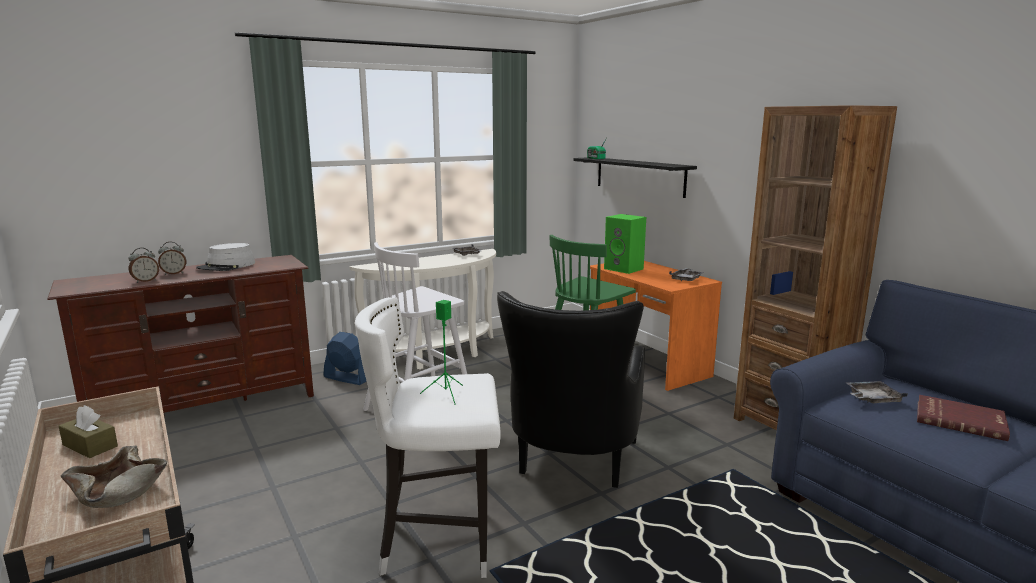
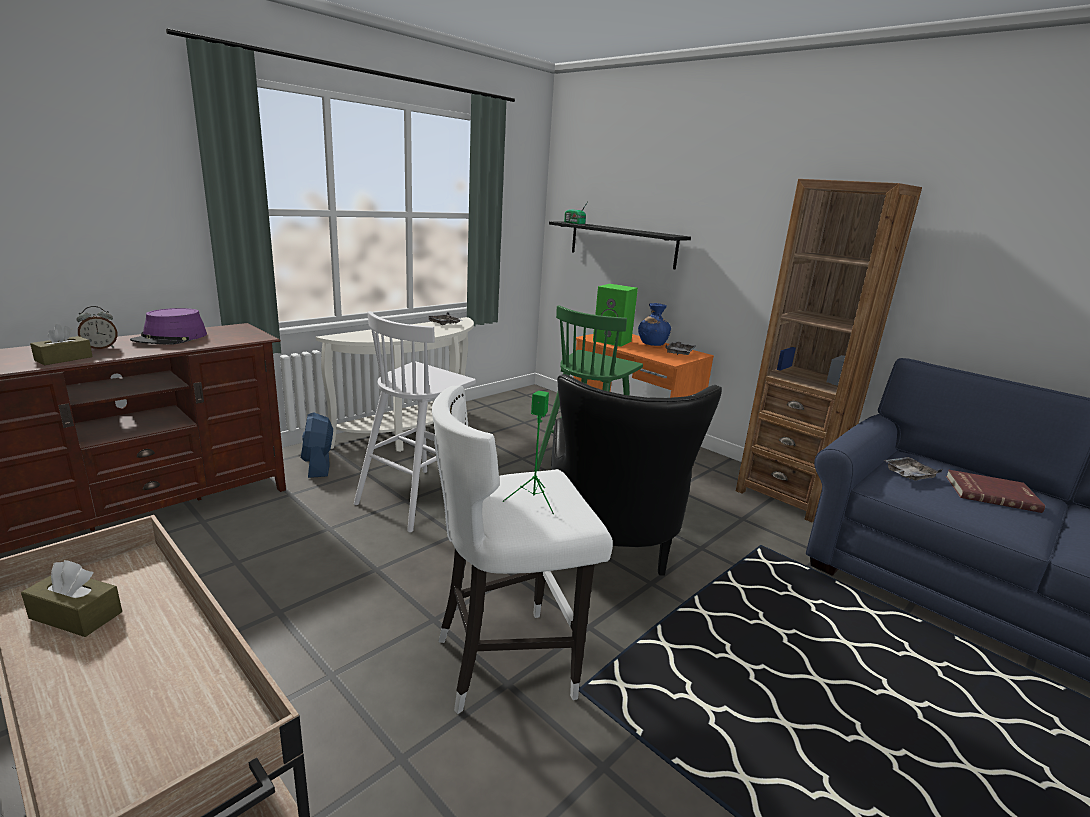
camera: 15 degrees left, 5 degrees up
beige bowl [61,445,167,508] -> none
alarm clock [128,248,159,283] -> brown tissue box [30,324,93,365]
grey hat [196,243,255,271] -> purple hat [130,308,207,345]
blue fan [323,332,367,385] -> blue fan turned 120 degrees counterclockwise [301,412,333,478]
none -> blue vase [638,303,671,346]

